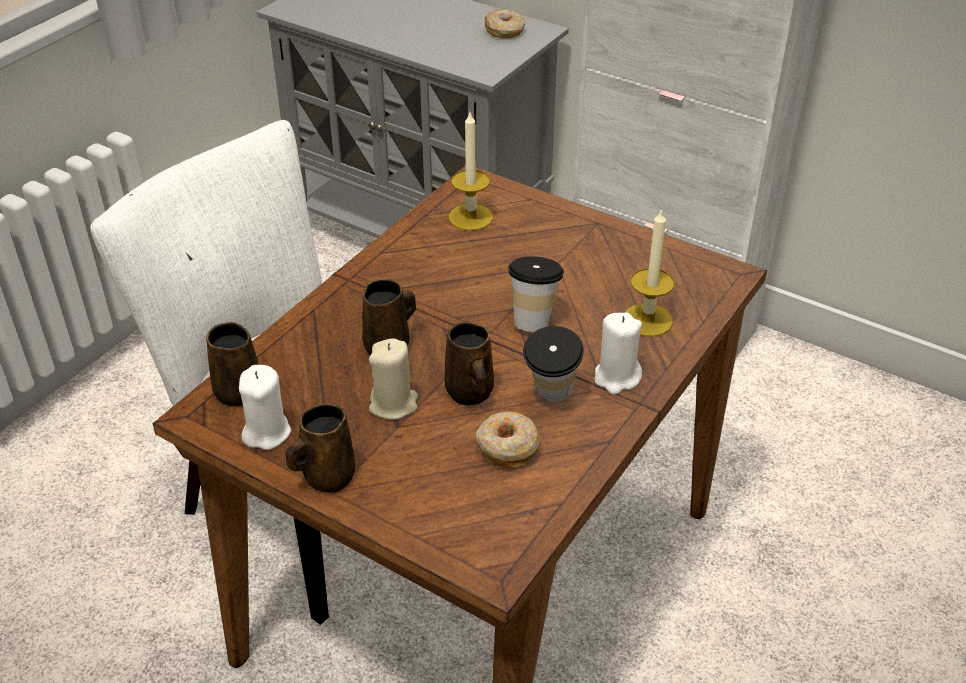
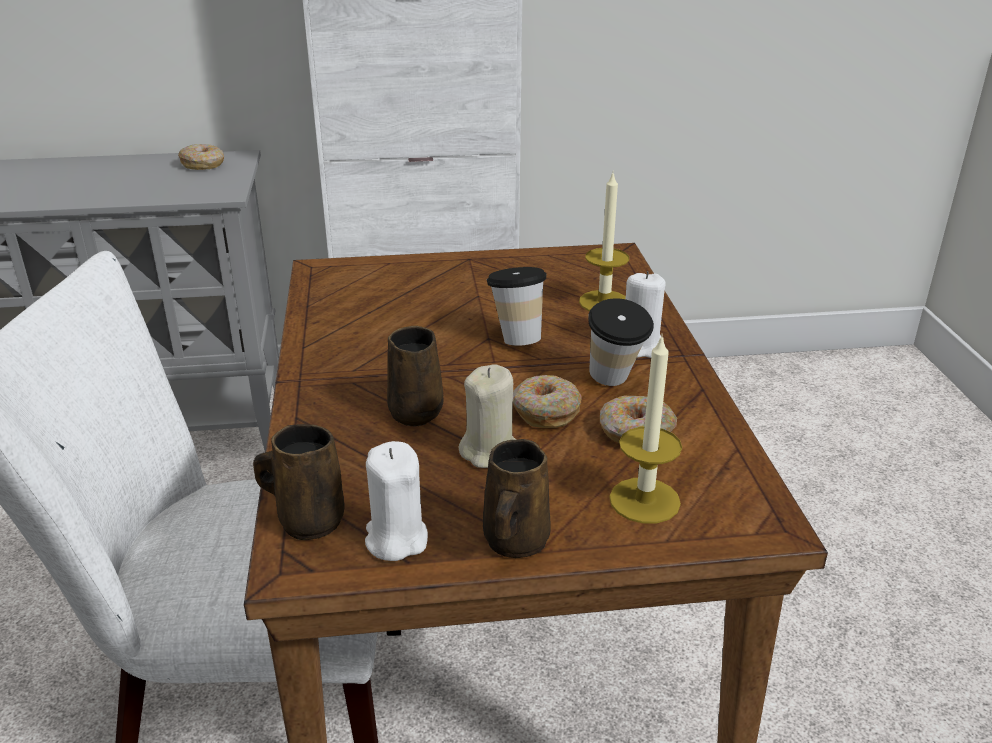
camera: 40 degrees left, 10 degrees down
brown mug [444,322,494,406] -> donut [513,375,582,428]
candle [449,112,493,231] -> candle moved to [609,334,682,524]

